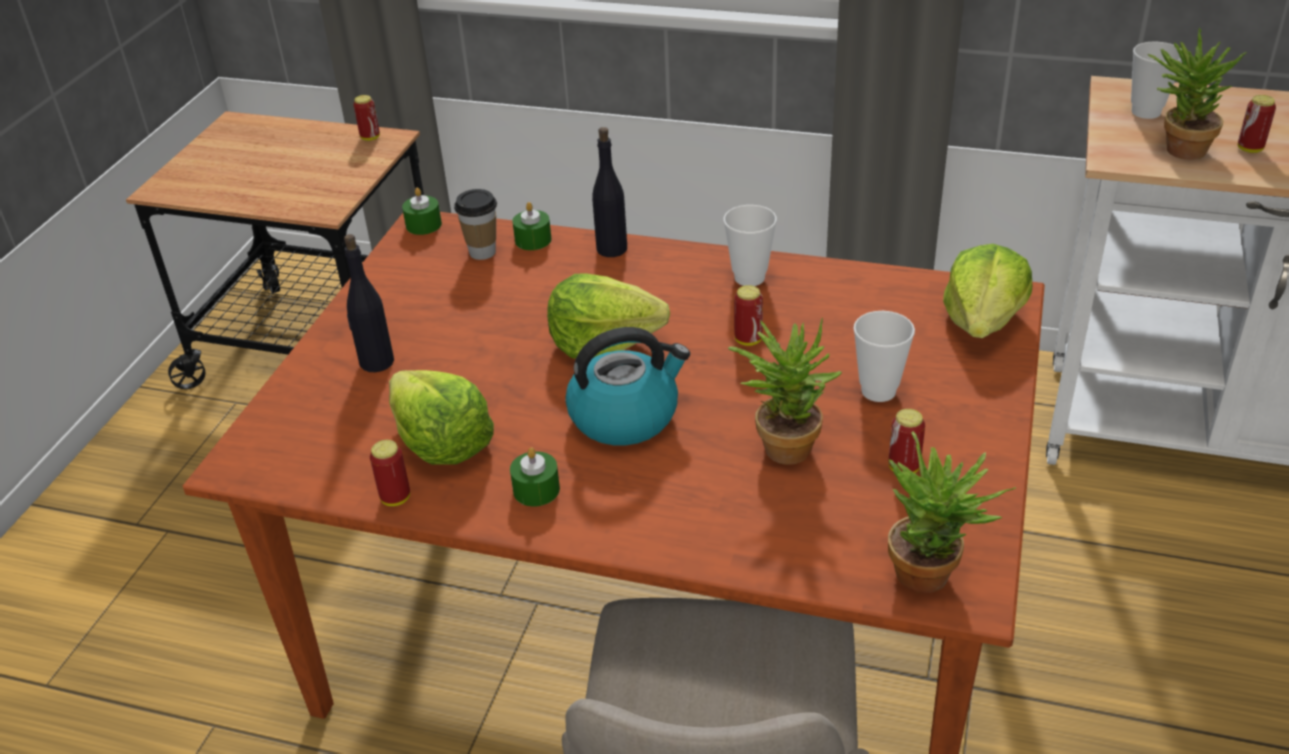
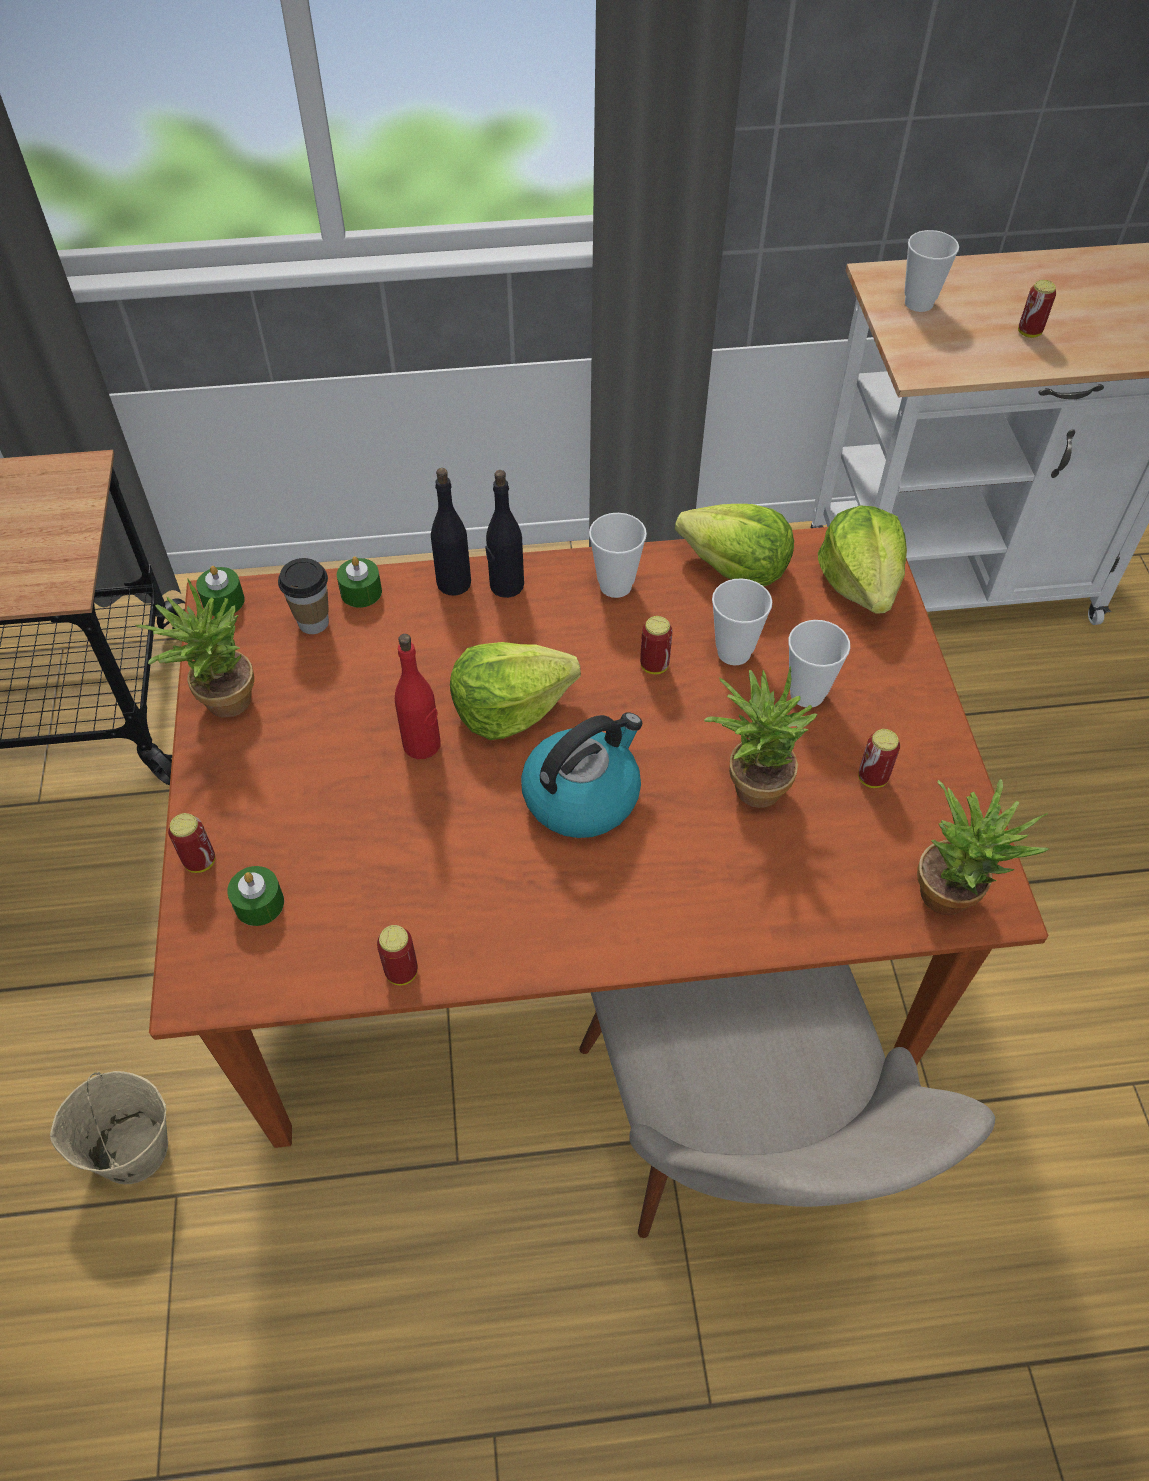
camera: 25 degrees left, 15 degrees up
black bottle [344,234,394,372] -> black bottle moved to [486,470,524,598]
can [353,95,380,141] -> can moved to [168,813,215,873]
lettuce [389,370,494,465] -> lettuce moved to [675,504,794,586]
green candle [510,447,560,506] -> green candle moved to [227,866,284,926]
potted plant [1148,27,1247,160] -> potted plant moved to [135,579,254,718]
none -> beige bucket [50,1071,168,1184]
none -> red bottle [395,634,441,759]
none -> cup [712,578,772,665]

